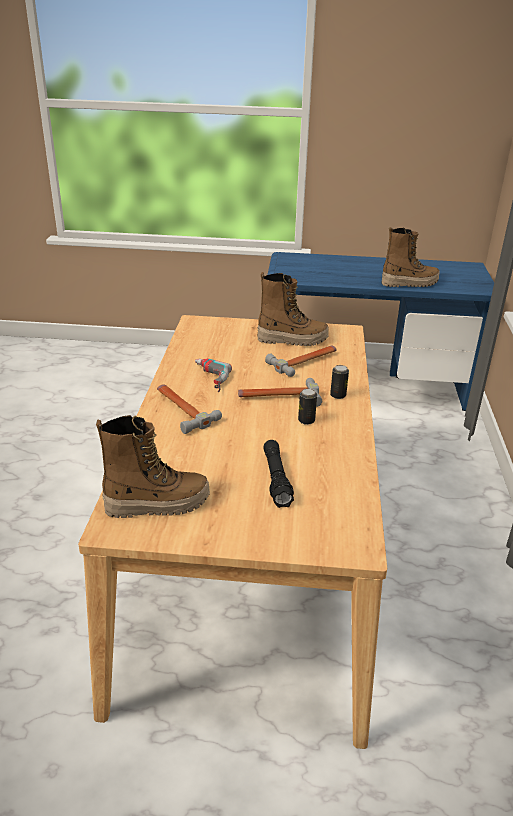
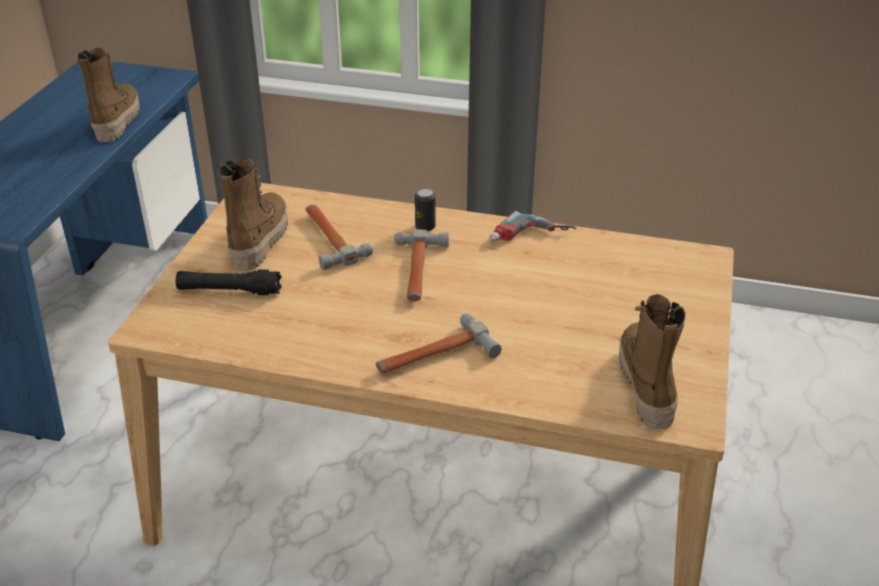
camera: 80 degrees left, 5 degrees up
power drill [195,358,232,392] -> power drill moved to [489,211,577,242]
black flashlight [263,440,294,508] -> black flashlight moved to [176,269,282,295]
can [298,388,317,425] -> none

